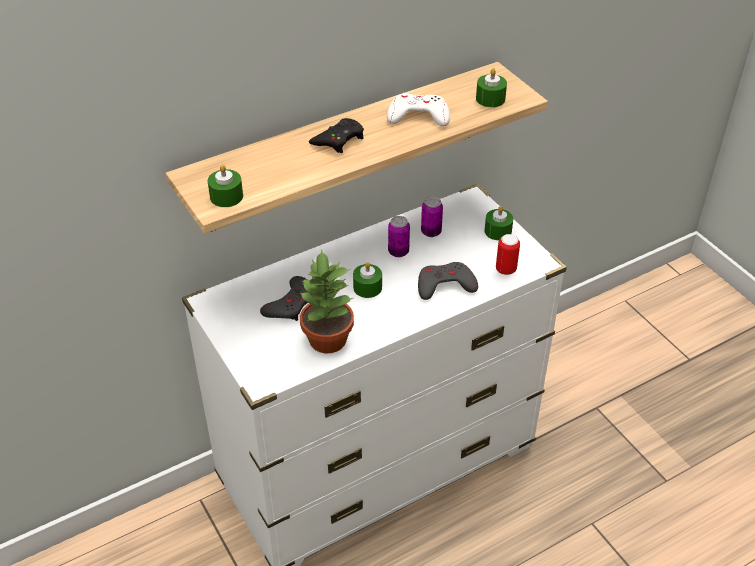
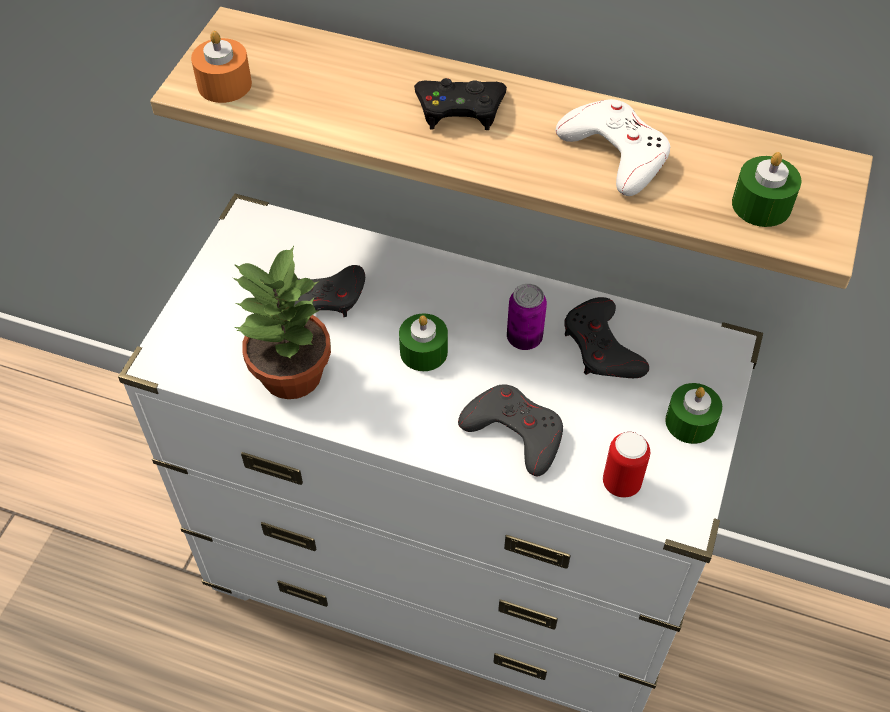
camera: 50 degrees right, 10 degrees up
green candle [208,165,243,207] -> orange candle [191,31,252,103]
can [421,196,443,237] -> grey game controller [564,297,649,378]

